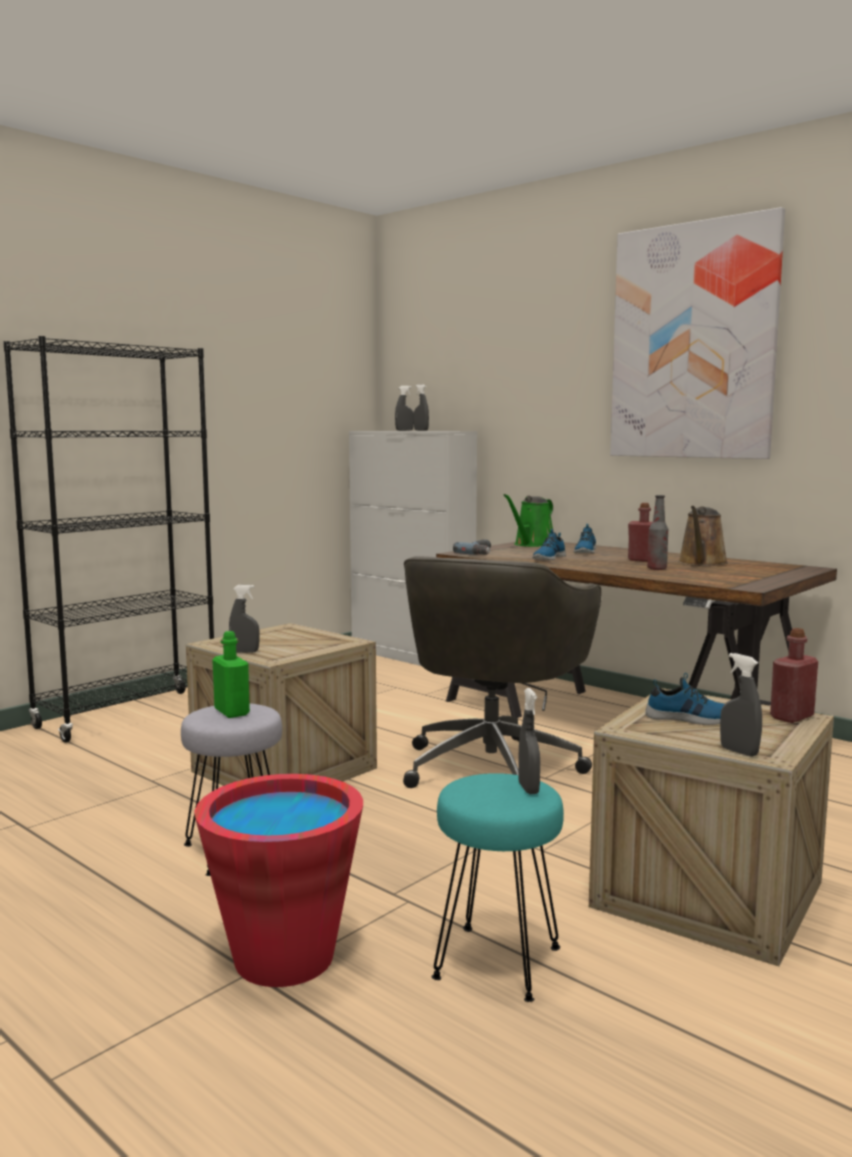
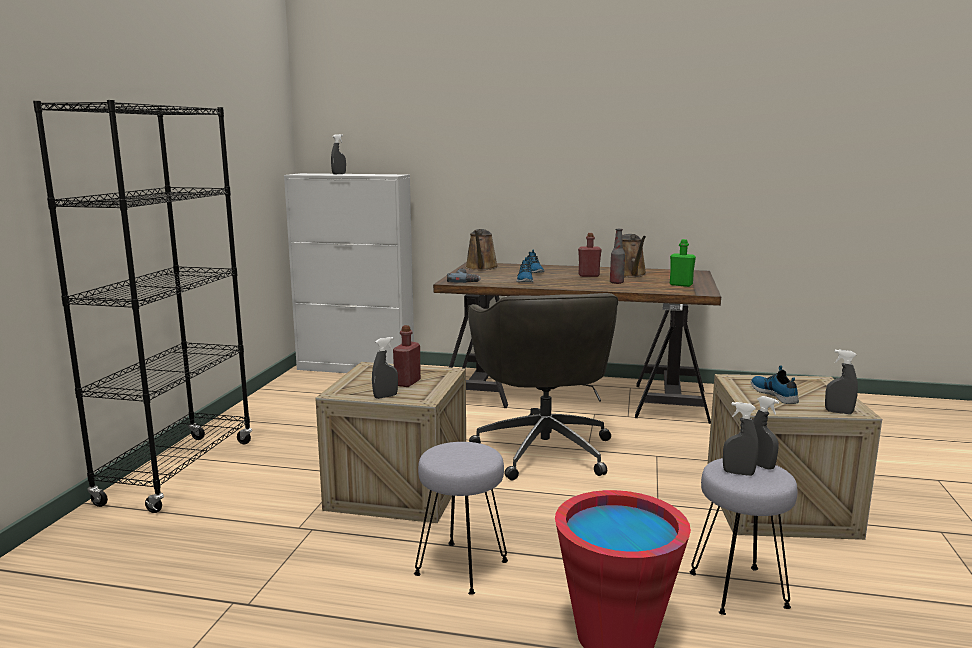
camera: 30 degrees left, 5 degrees up
green bottle [212,631,250,718] -> green bottle moved to [670,239,696,287]
grey spray bottle [414,385,429,431] -> grey spray bottle moved to [723,402,759,476]
turquoise stool [432,773,564,1002] -> grey stool [690,458,797,615]
green watering can [503,494,553,547] -> brown watering can [465,229,498,270]
picture [610,207,785,459] -> none
shoe [645,673,724,725] -> shoe turned 90 degrees counterclockwise [751,366,799,404]
red bottle [770,628,818,723] -> red bottle moved to [393,325,421,387]

